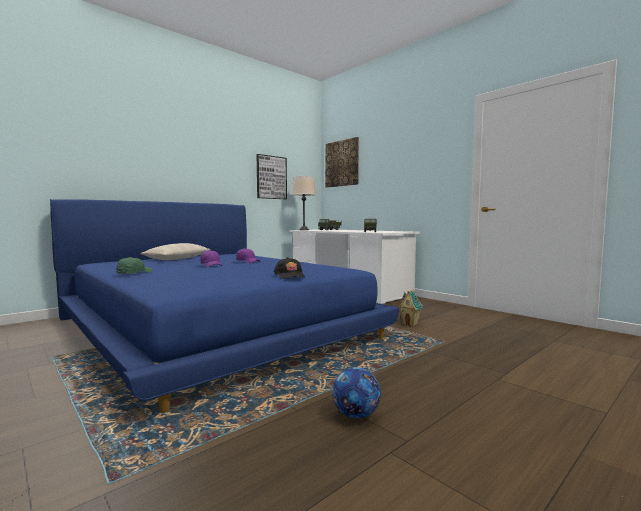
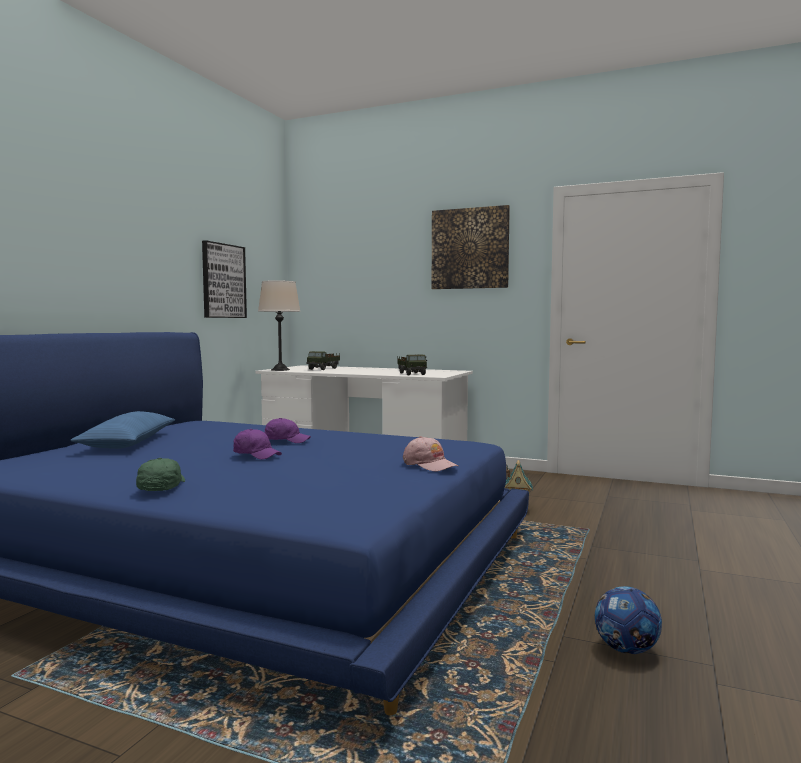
camera: 25 degrees left, 0 degrees up
beige pillow [140,243,211,260] -> blue pillow [70,411,175,449]
black cap [274,257,305,279] -> pink cap [403,436,458,472]
picture [325,137,359,187] -> picture moved to [432,205,510,289]

